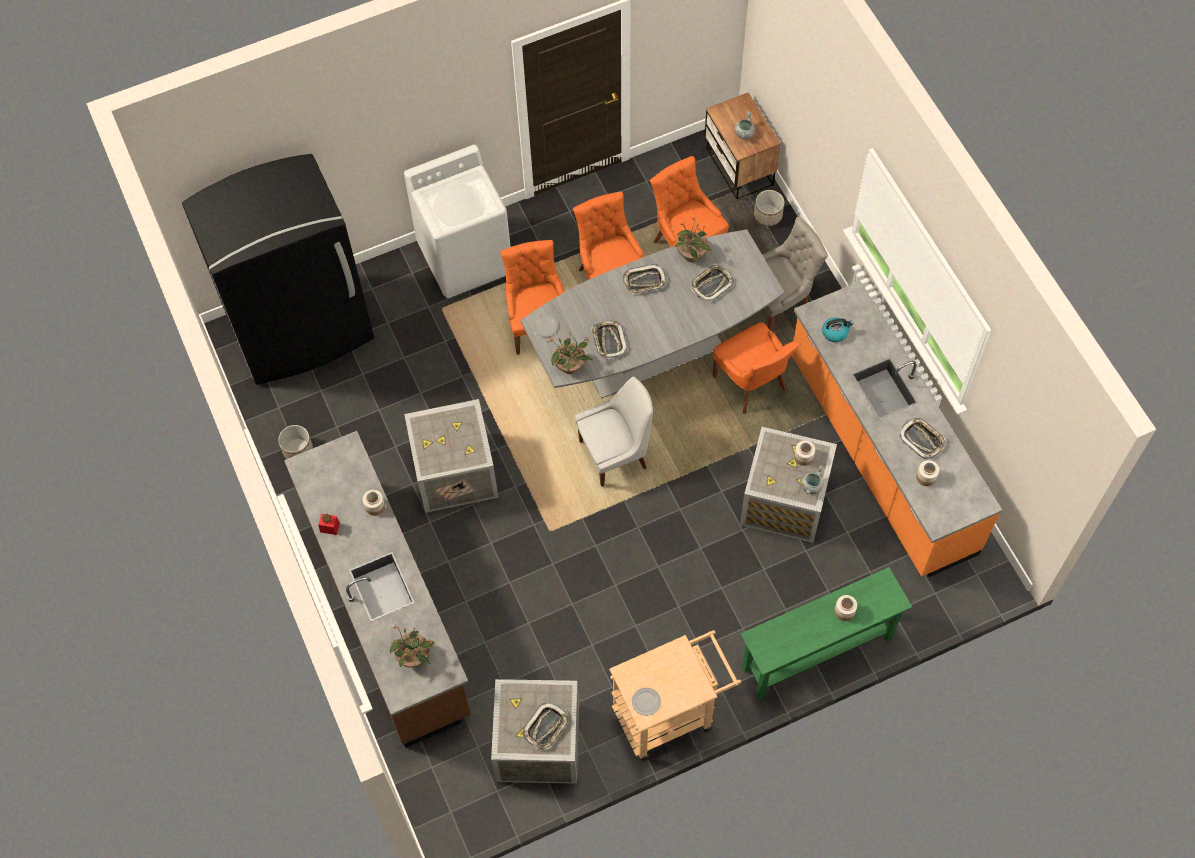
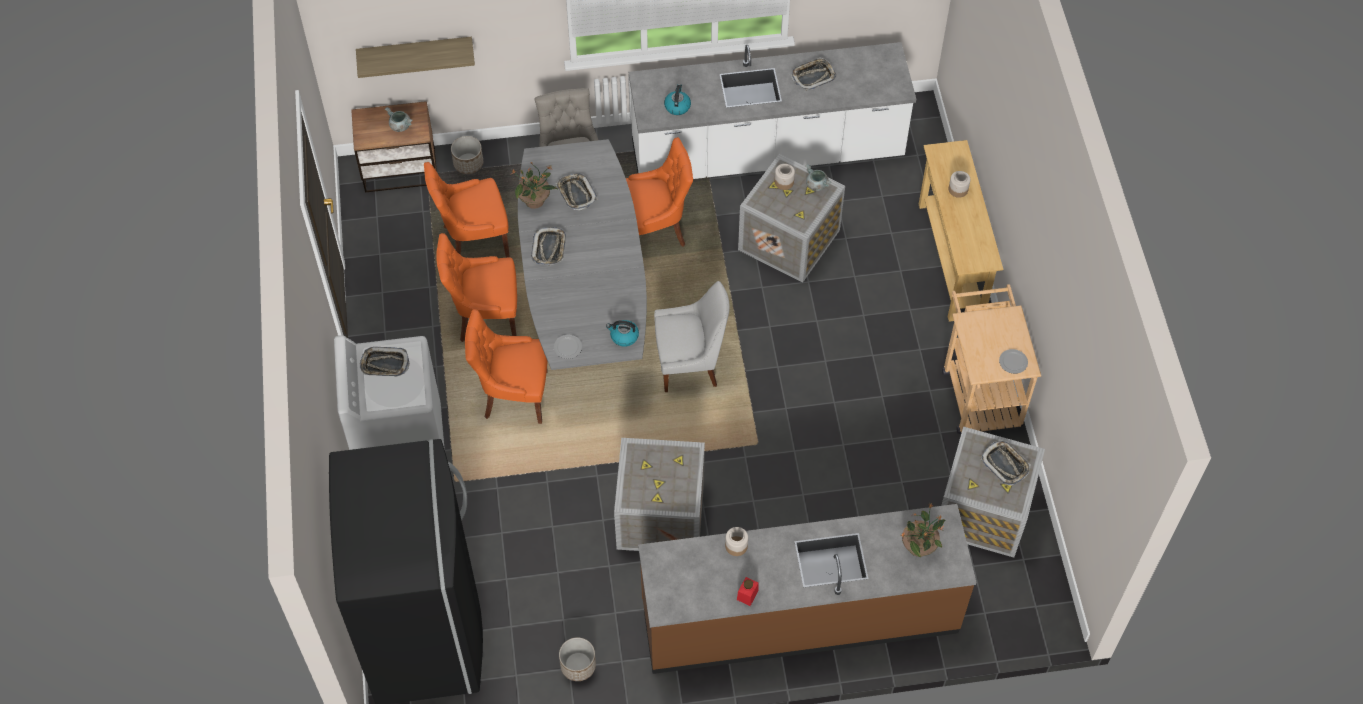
camera: 75 degrees left, 5 degrees down
potted plant [548,332,593,374] -> kettle [606,320,639,347]
white chair [575,377,653,487] -> white chair turned 90 degrees clockwise [654,281,730,392]
tray [591,321,628,359] -> tray moved to [360,347,410,377]
green console table [741,567,912,700] -> beige console table [919,140,1003,322]
orange counter [792,281,1002,577] -> white counter [629,42,916,179]
jar [916,460,939,486] -> none
none -> shelf [356,37,475,78]

